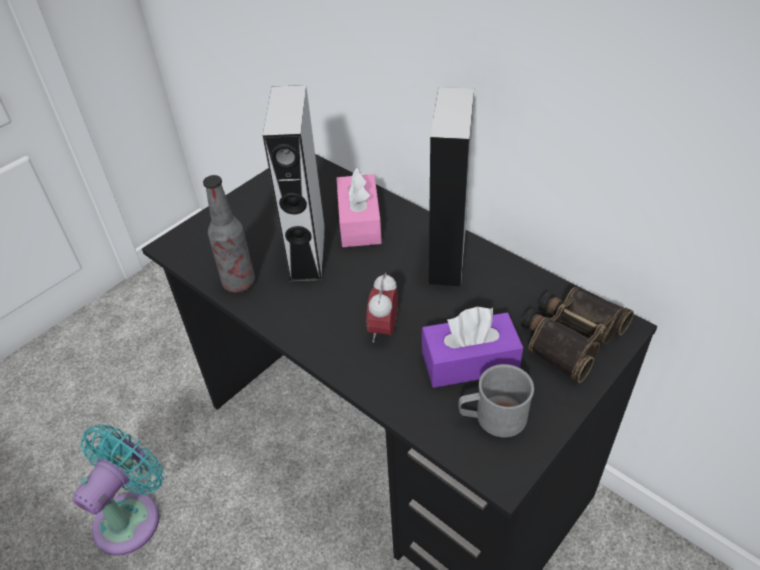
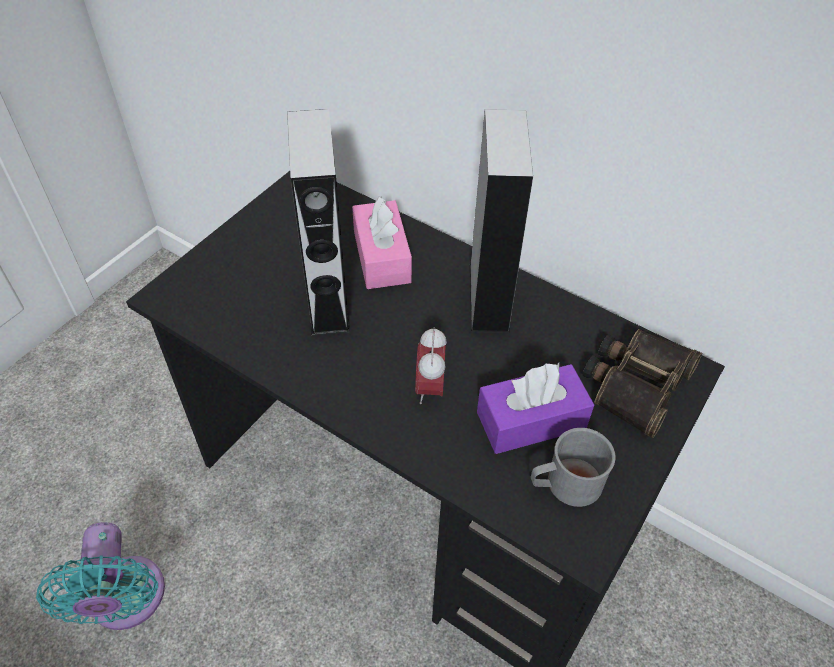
camera: 10 degrees left, 5 degrees up
turquoise fan [72,424,164,555] -> turquoise fan turned 150 degrees clockwise [36,522,165,630]
bottle [203,175,255,292] -> none

